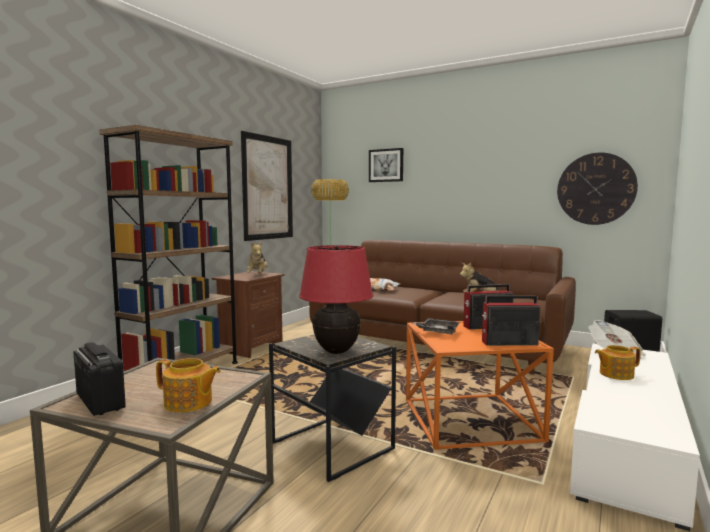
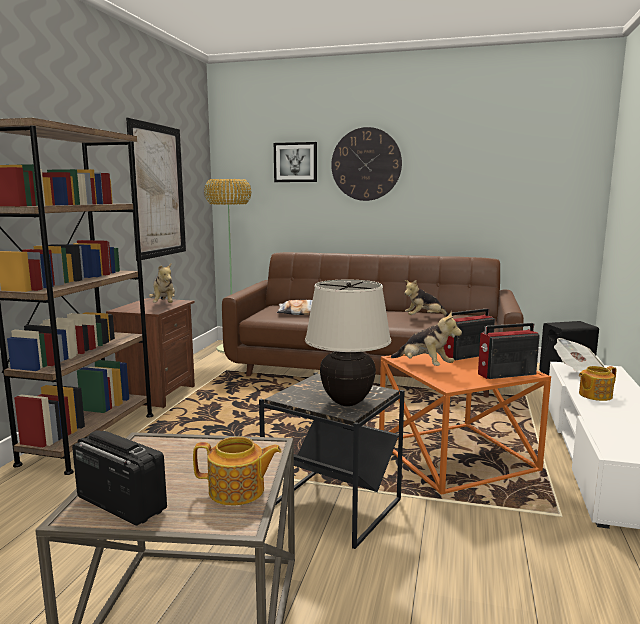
camera: 15 degrees left, 5 degrees up
red table lamp [299,245,374,354] -> beige table lamp [305,280,391,406]
grey tray [413,318,460,334] -> plush toy [391,311,462,366]
wall clock [557,152,638,225] -> wall clock moved to [331,127,402,201]

